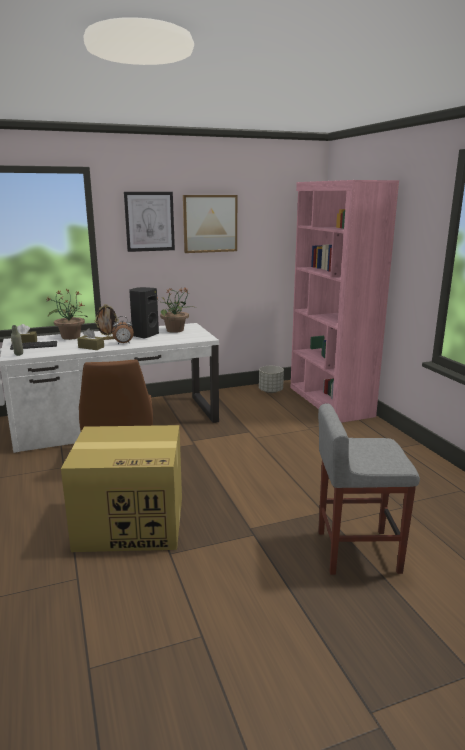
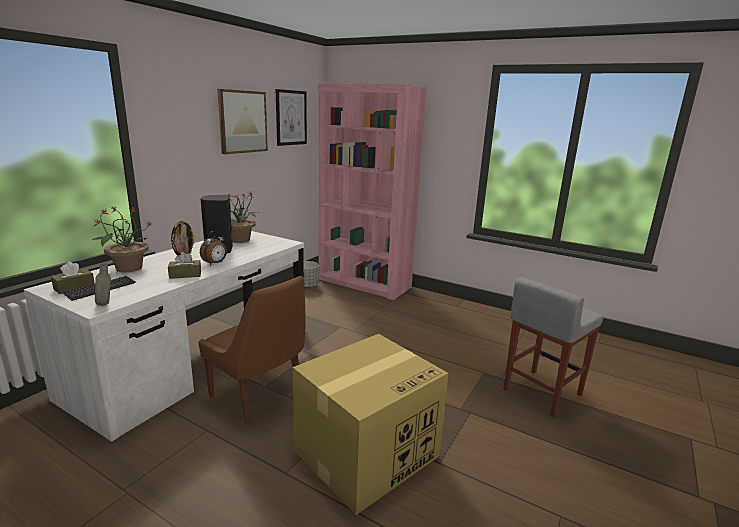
camera: 40 degrees left, 0 degrees up
picture [124,192,175,252] -> picture moved to [276,89,307,146]

